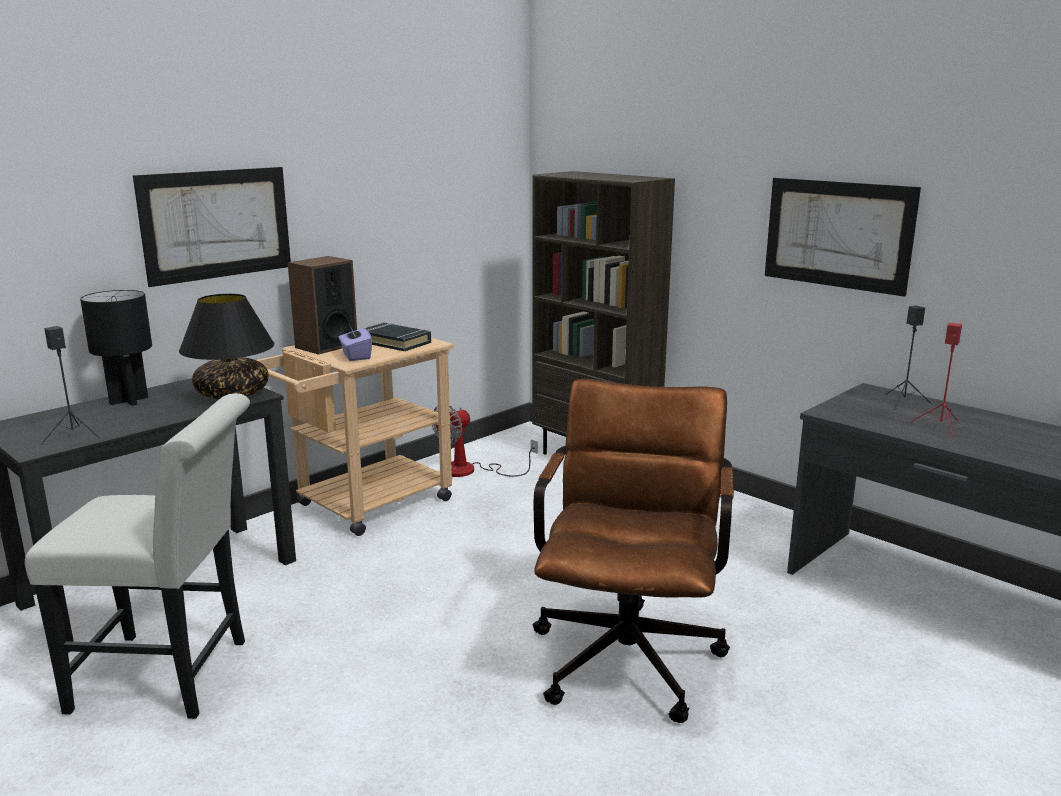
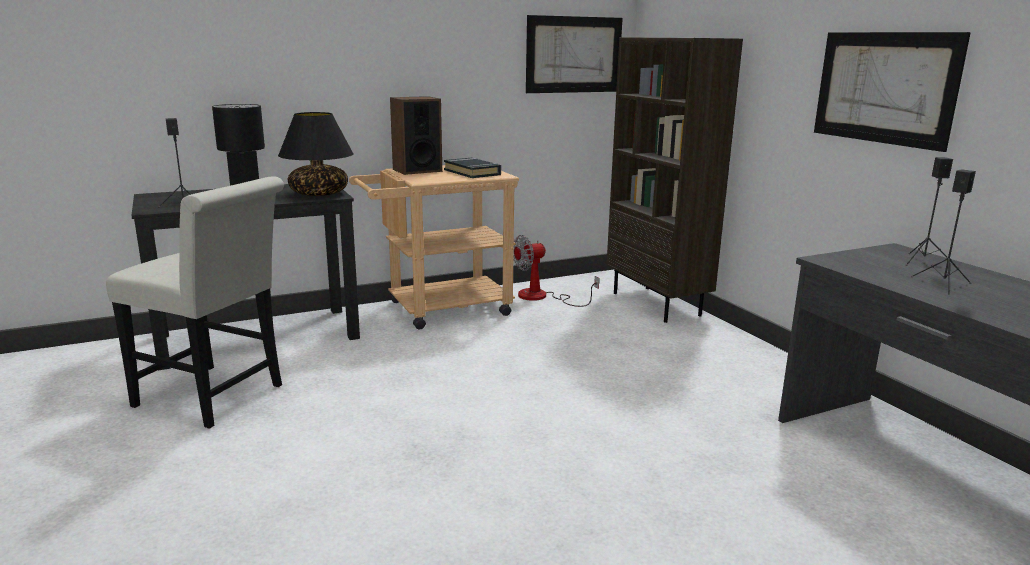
camera: 20 degrees right, 0 degrees up
picture [133,167,291,287] -> picture moved to [526,15,623,93]
purple tissue box [339,324,372,361] -> none
brown office chair [533,379,734,723] -> none
red speaker [909,323,962,438] -> black speaker [911,169,976,294]

